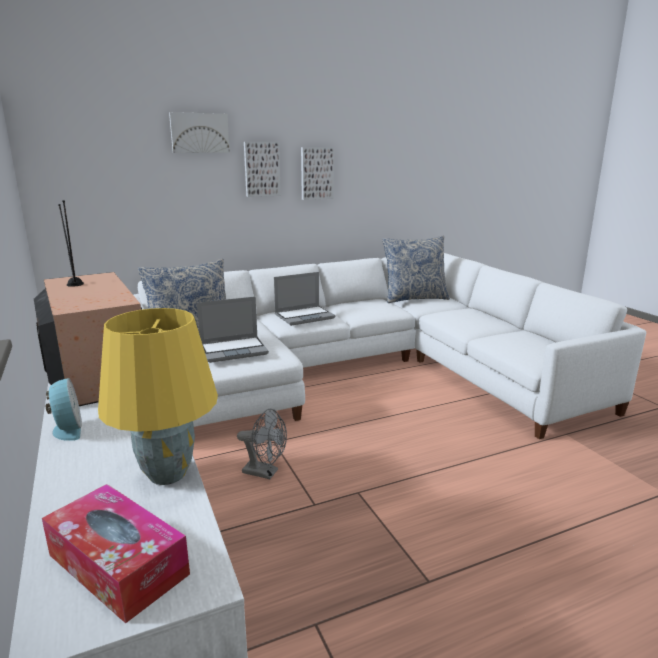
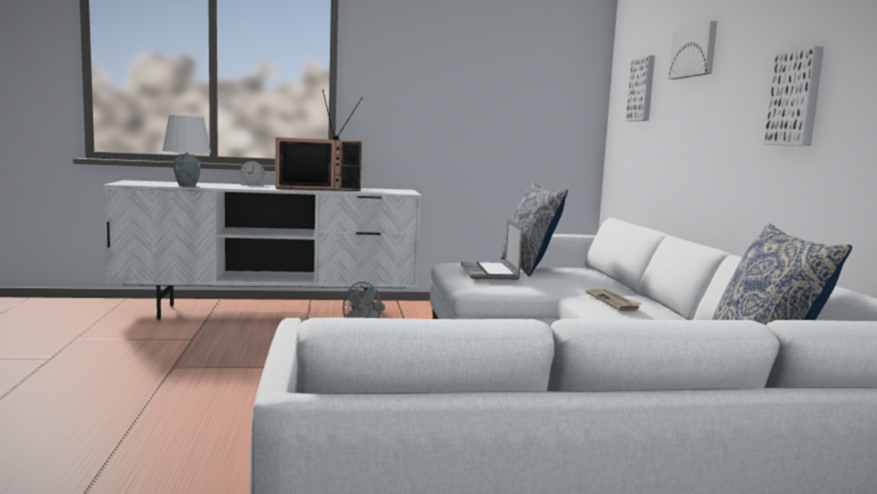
camera: 105 degrees right, 10 degrees down
tissue box [42,484,190,623] -> none
yellow table lamp [98,308,218,485] -> white table lamp [162,115,211,187]
picture [244,142,281,197] -> picture moved to [626,55,655,121]
laptop [274,272,336,326] -> newspaper [586,289,642,311]

